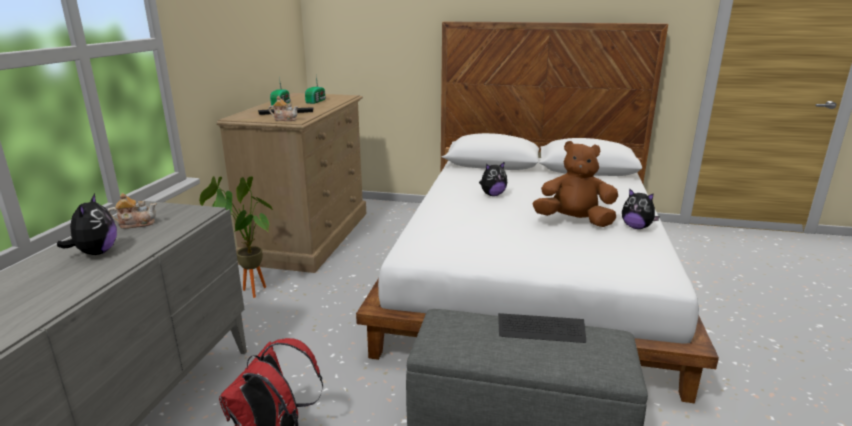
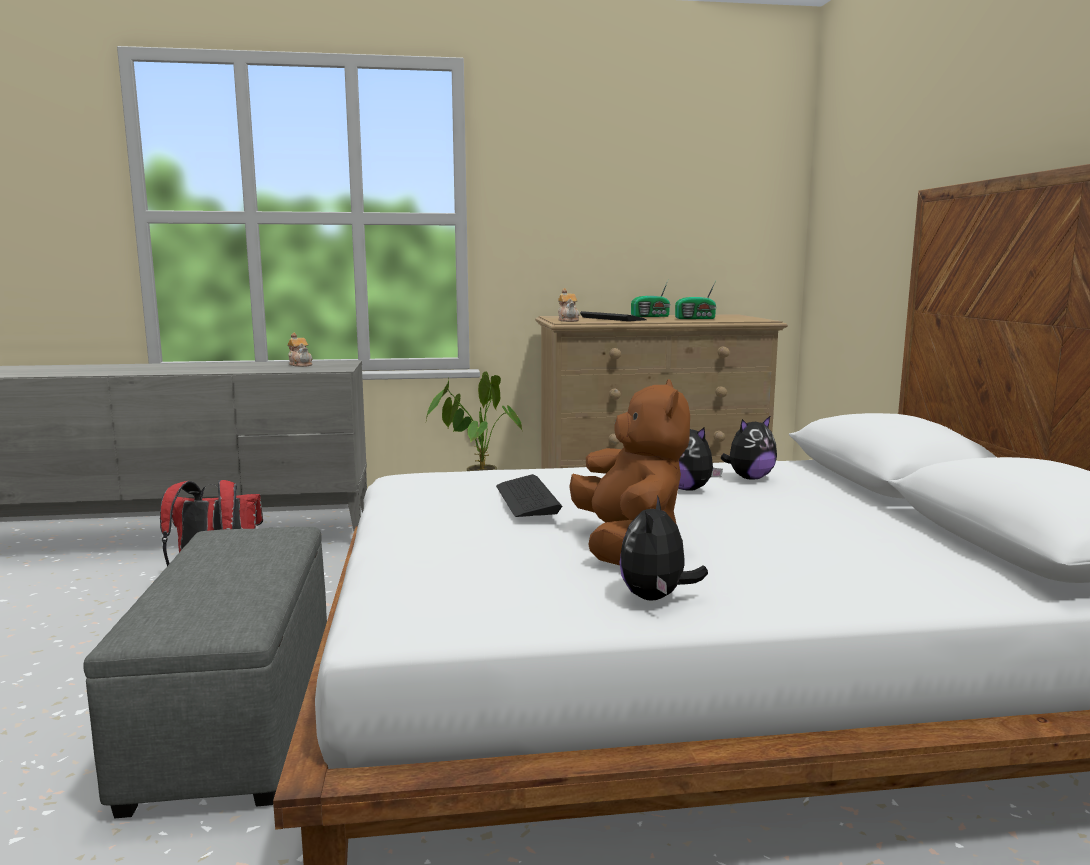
camera: 70 degrees right, 10 degrees down
plush toy [57,193,117,255] -> plush toy moved to [720,415,777,479]
keyboard [498,313,586,343] -> keyboard moved to [496,474,562,517]

